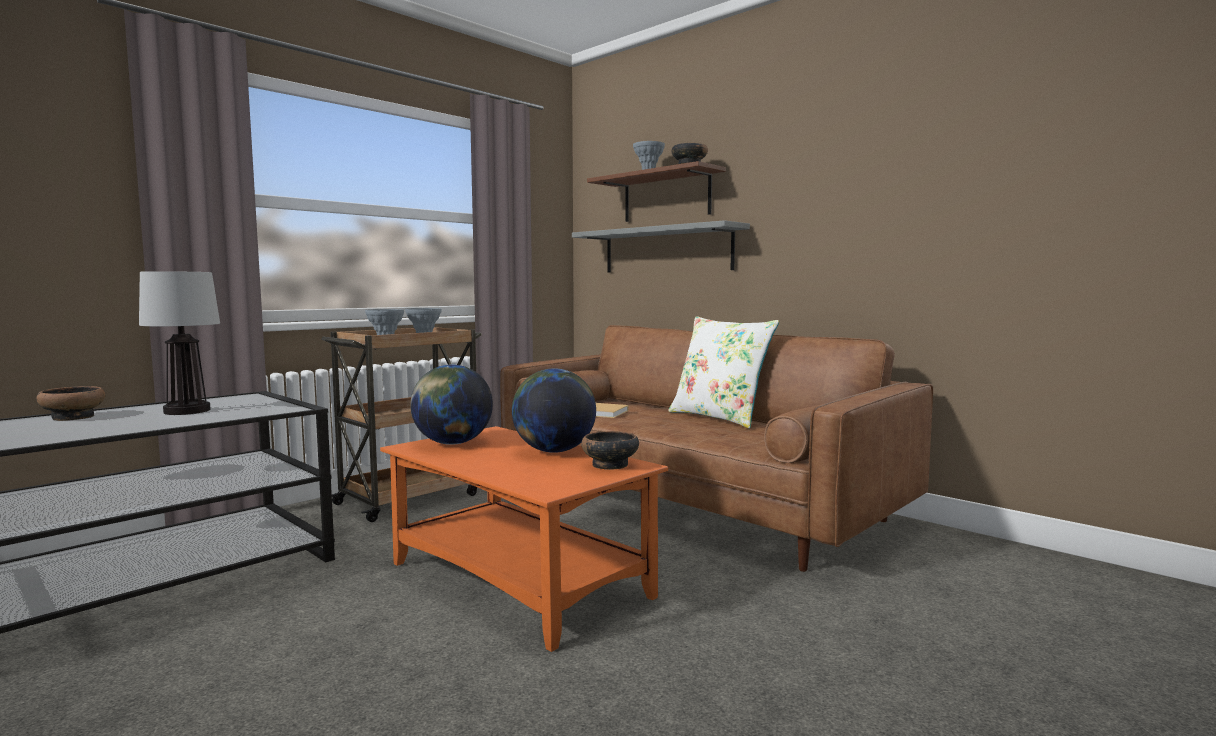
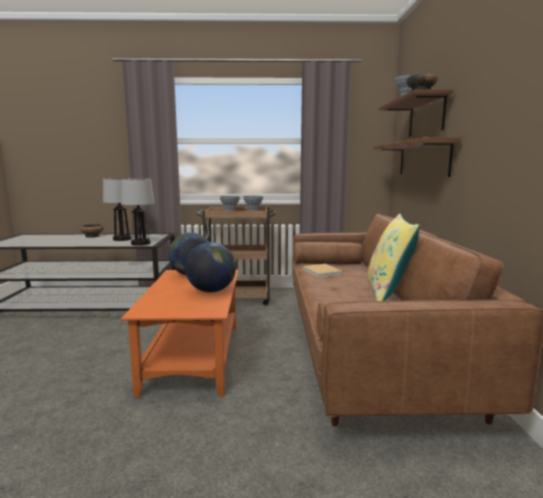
camera: 45 degrees right, 5 degrees up
grey shelf [572,220,750,273] -> brown shelf [373,137,461,177]
bowl [581,431,639,470] -> none
white pillow [668,316,779,428] -> yellow pillow [367,214,420,301]
none -> table lamp [121,179,155,246]

